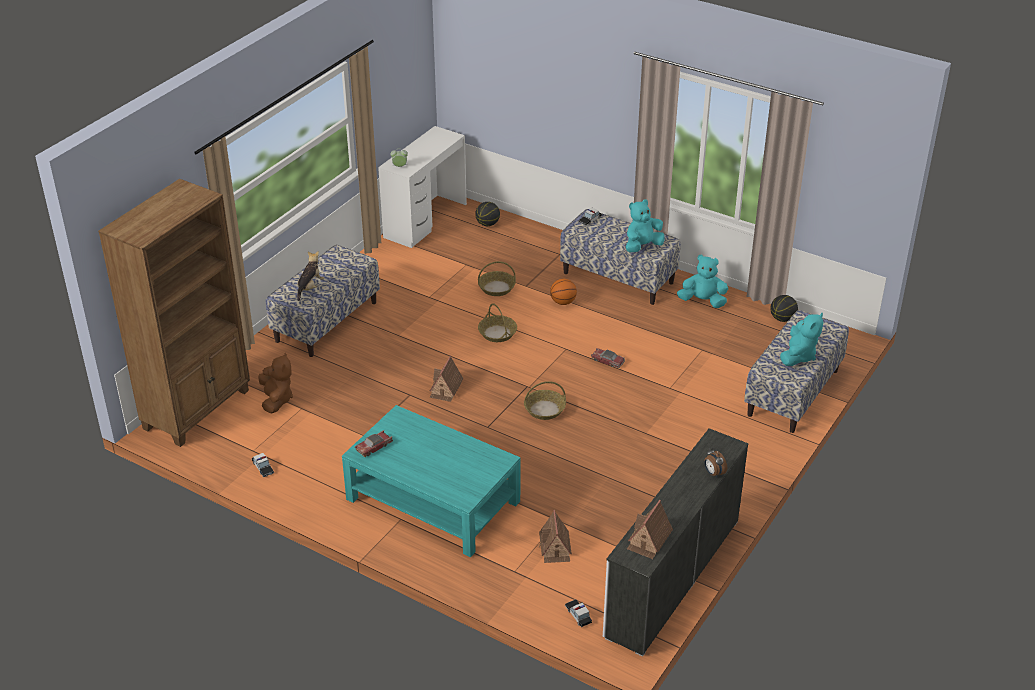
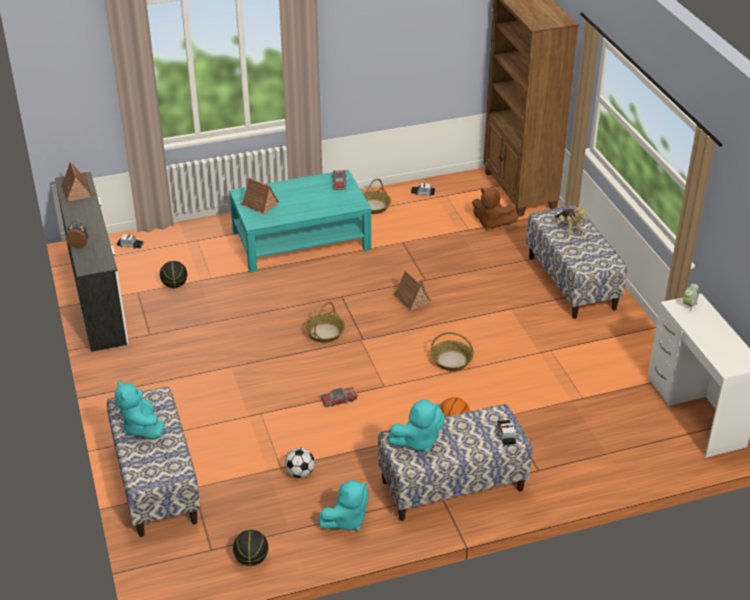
camera: 130 degrees right, 0 degrees up
basketball [475,202,500,226] -> basketball moved to [160,261,187,288]
basket [478,261,516,296] -> basket moved to [363,178,391,214]
toy house [539,510,572,563] -> toy house moved to [240,178,279,214]
turquoise plush toy [626,199,664,252] -> turquoise plush toy turned 60 degrees clockwise [388,399,445,453]
none -> football [285,448,315,478]

